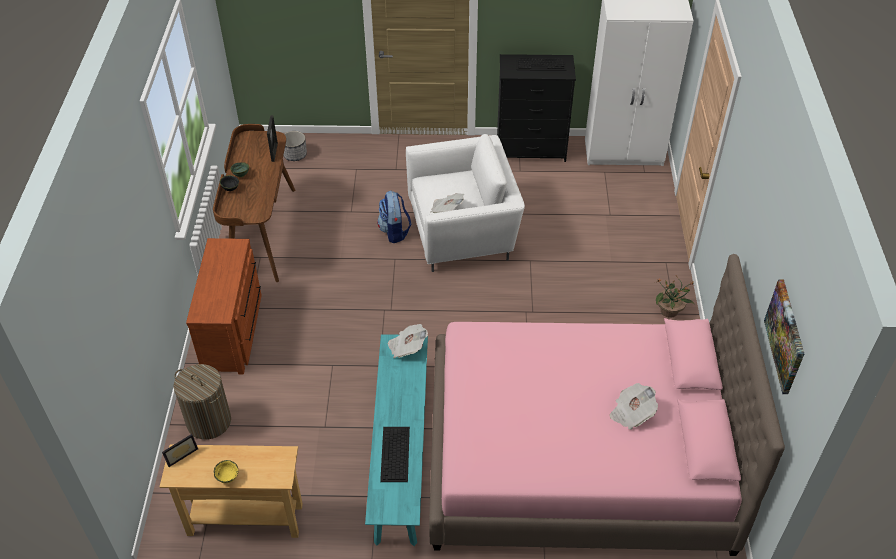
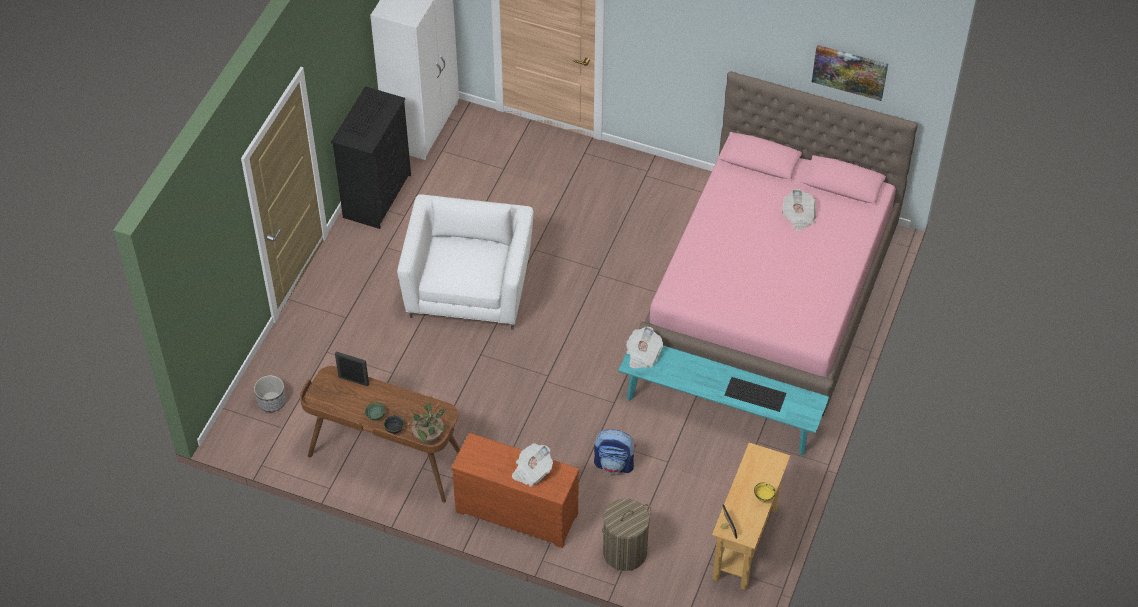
camera: 70 degrees left, 5 degrees up
backpack [377,191,412,243] -> backpack moved to [594,430,636,474]
newspaper [430,193,464,213] -> newspaper moved to [512,443,553,487]
potted plant [656,275,694,318] -> potted plant moved to [407,396,446,445]

